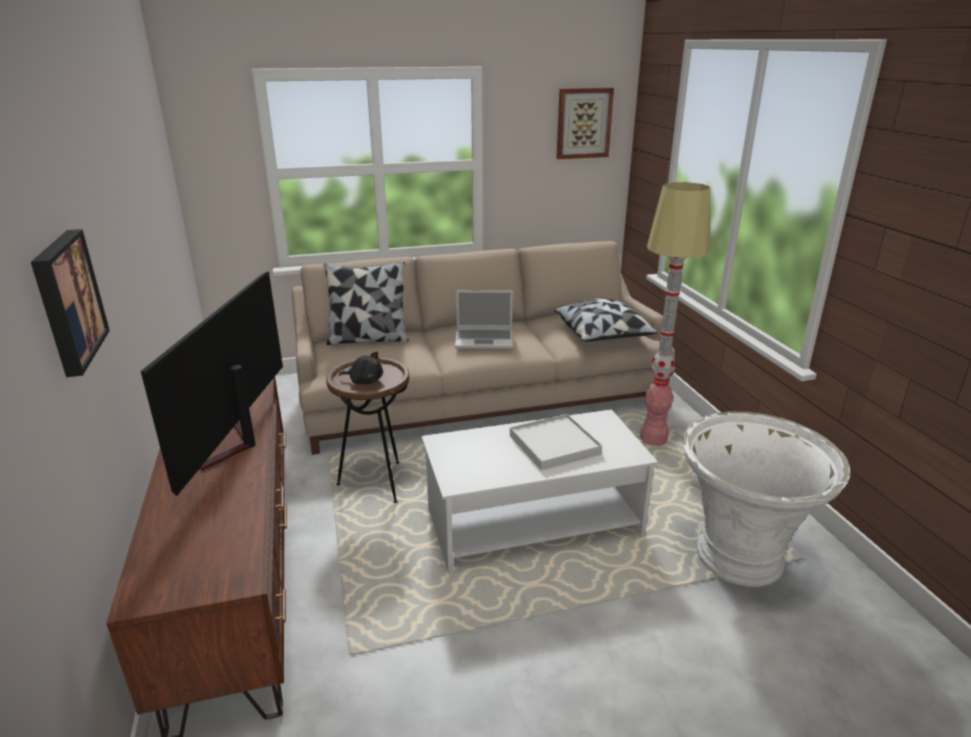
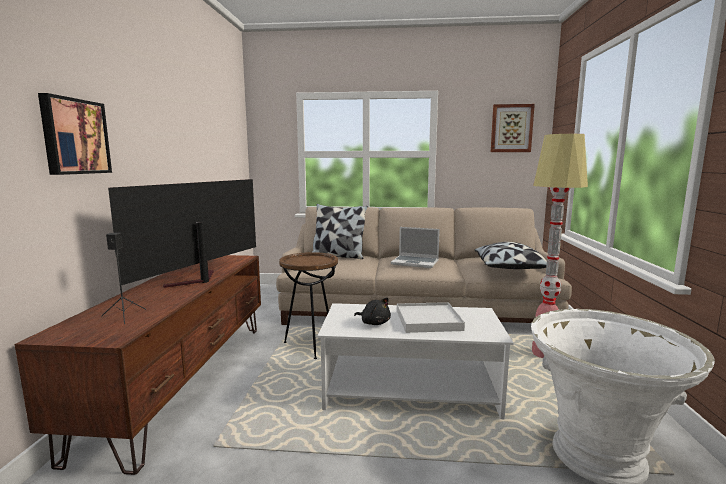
camera: 20 degrees right, 15 degrees down
black plush toy [339,352,383,384] -> black plush toy moved to [354,298,391,325]
none -> black speaker [101,233,146,324]

